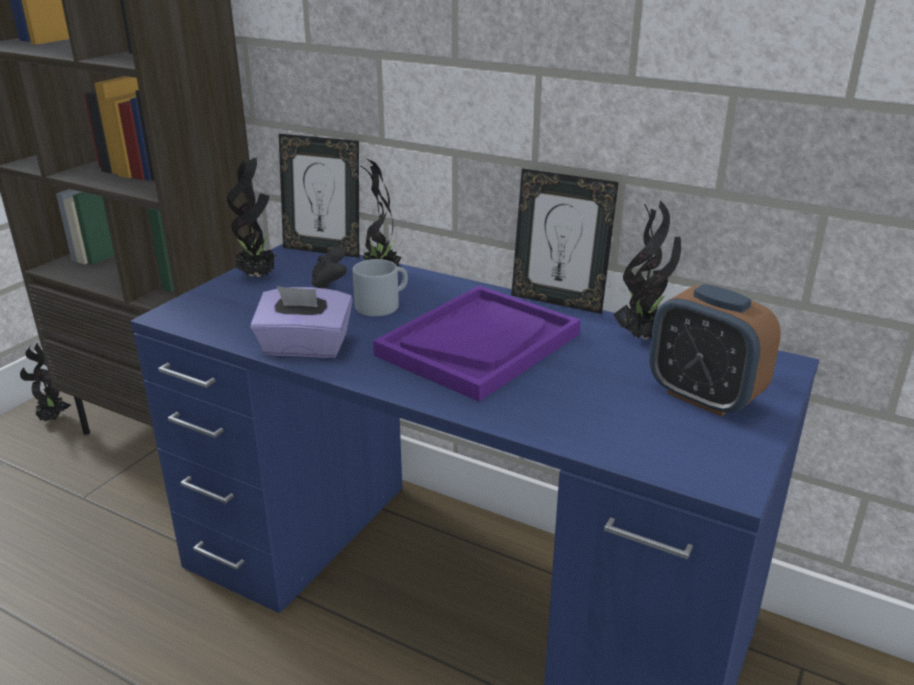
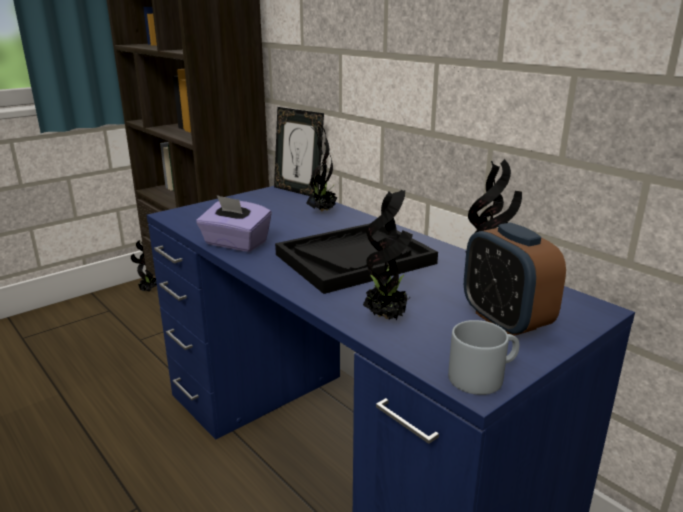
camera: 20 degrees right, 5 degrees down
potted plant [227,158,277,277] -> potted plant moved to [363,189,413,321]
black game controller [312,246,347,289] -> none
grey mug [353,259,408,316] -> grey mug moved to [448,320,519,395]
purple tray [373,286,581,402] -> black tray [275,223,438,294]
picture frame [511,168,619,314] -> none

